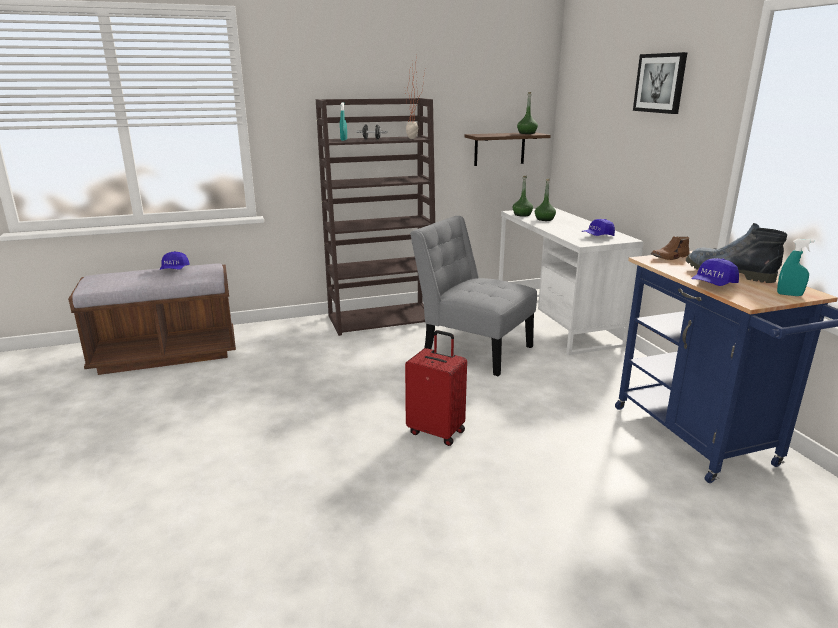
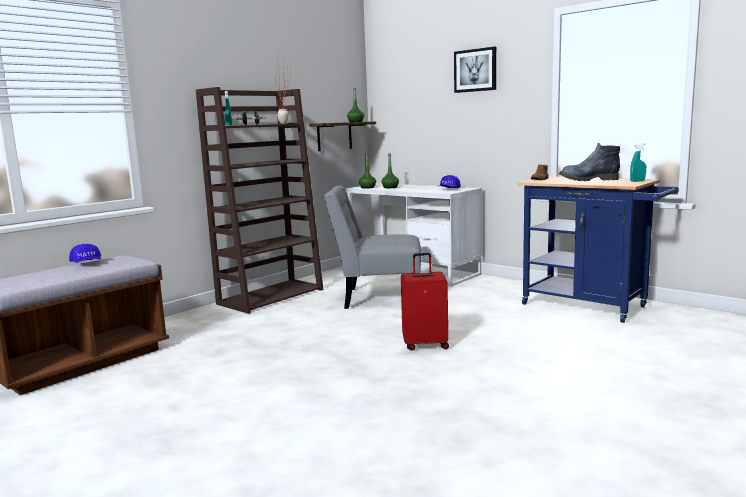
camera: 30 degrees left, 10 degrees down
blue cap [691,258,739,286] -> none

